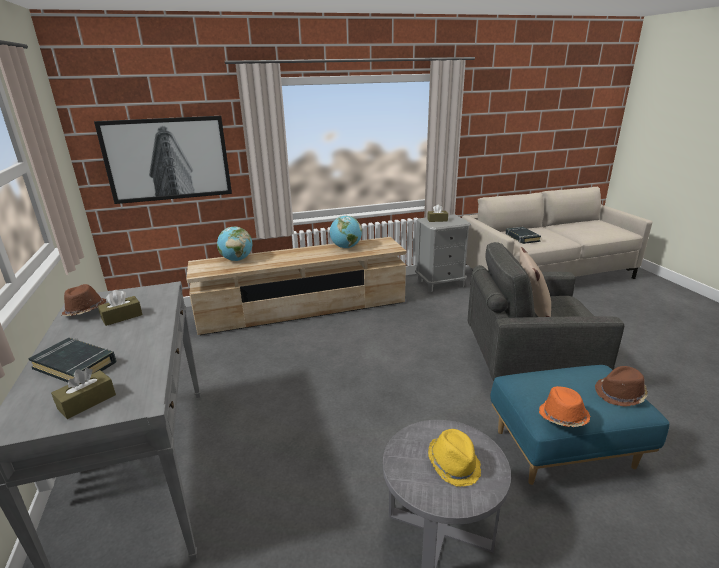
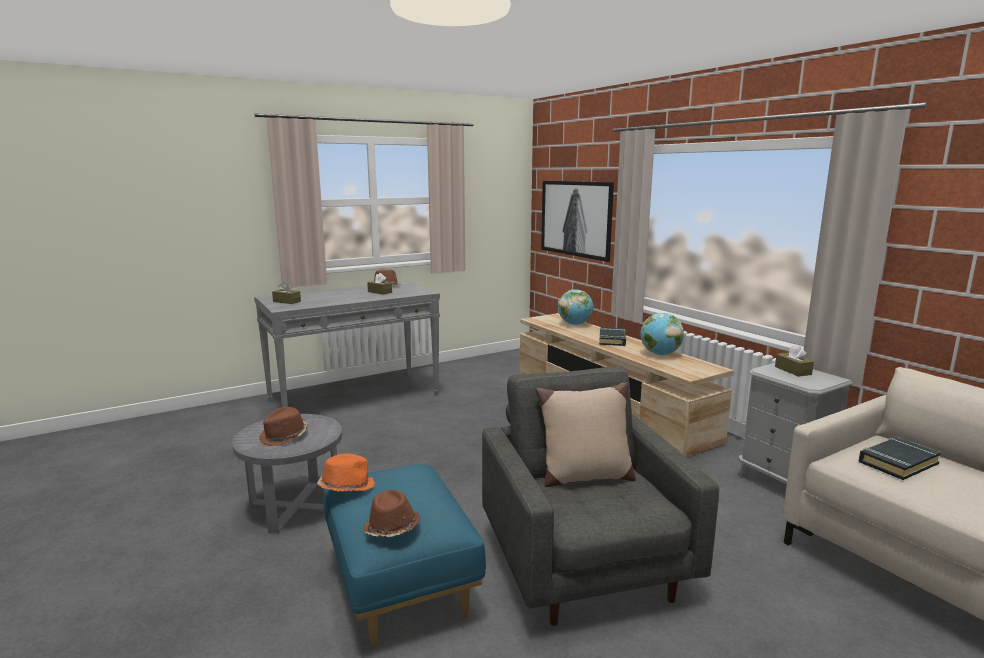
camera: 75 degrees right, 10 degrees down
black book [28,338,116,382] -> black book moved to [599,327,626,346]
yellow hat [428,429,481,487] -> brown hat [259,407,307,446]

